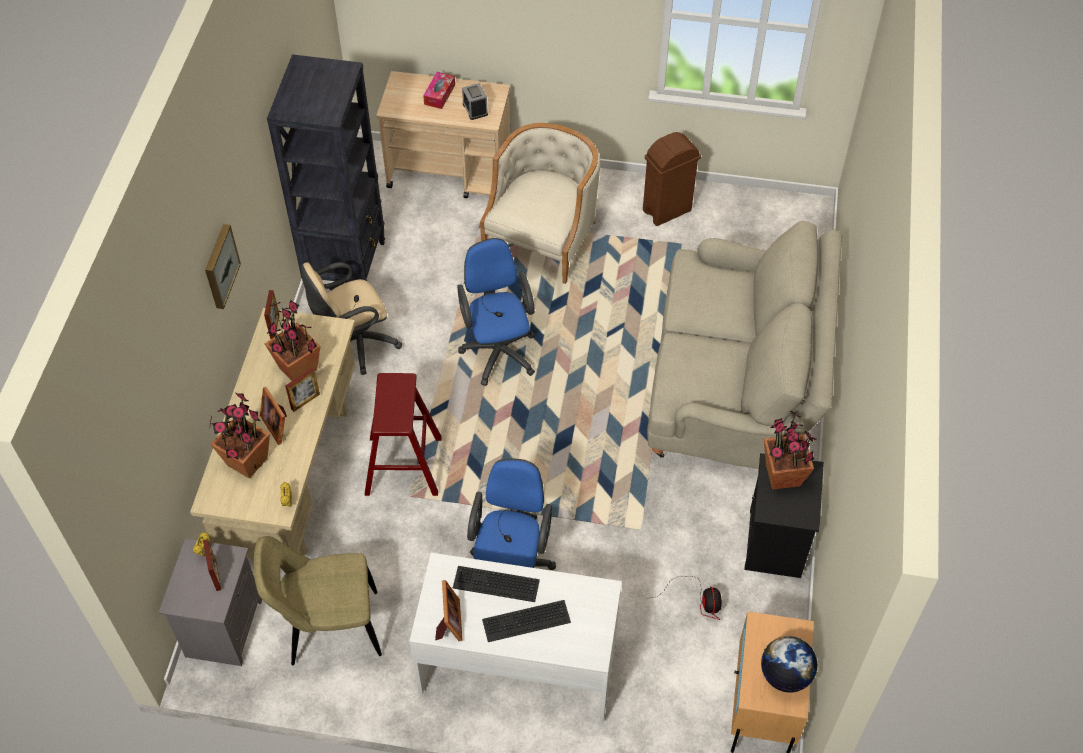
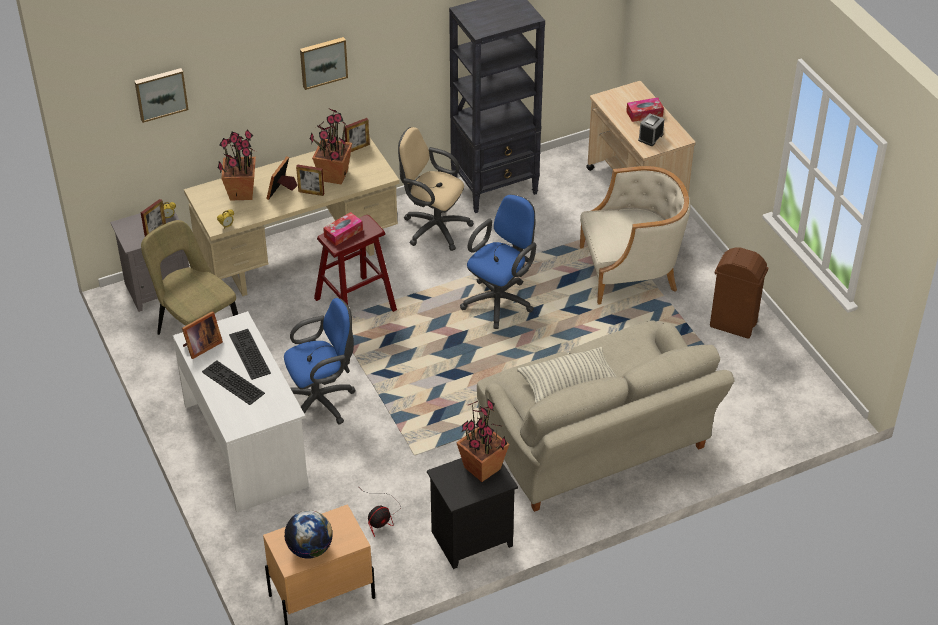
camera: 55 degrees right, 10 degrees down
none -> picture [135,68,189,123]
none -> tissue box [323,212,363,246]
none -> pillow [517,347,617,403]

